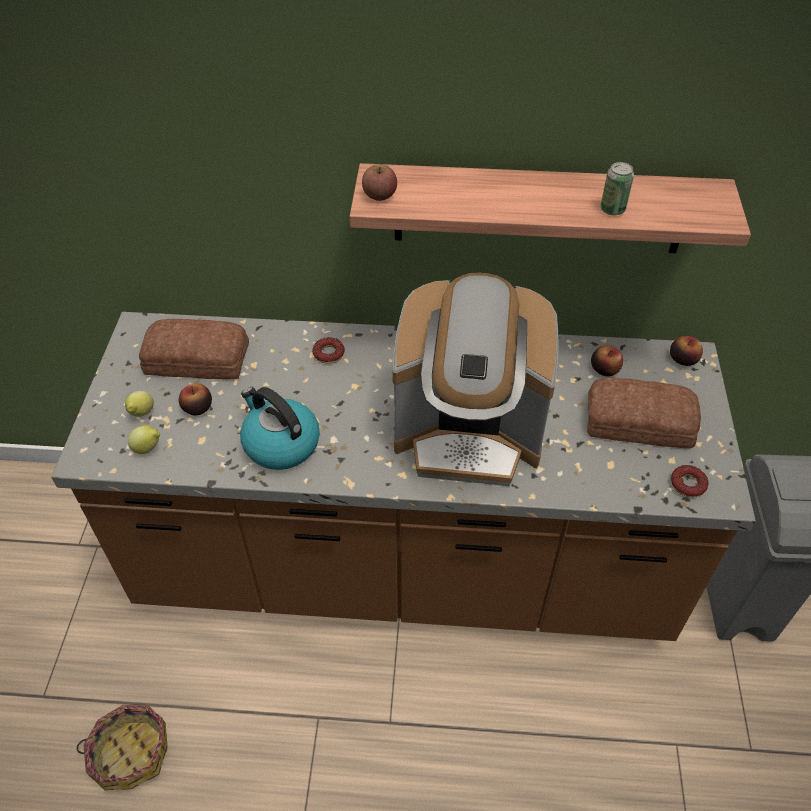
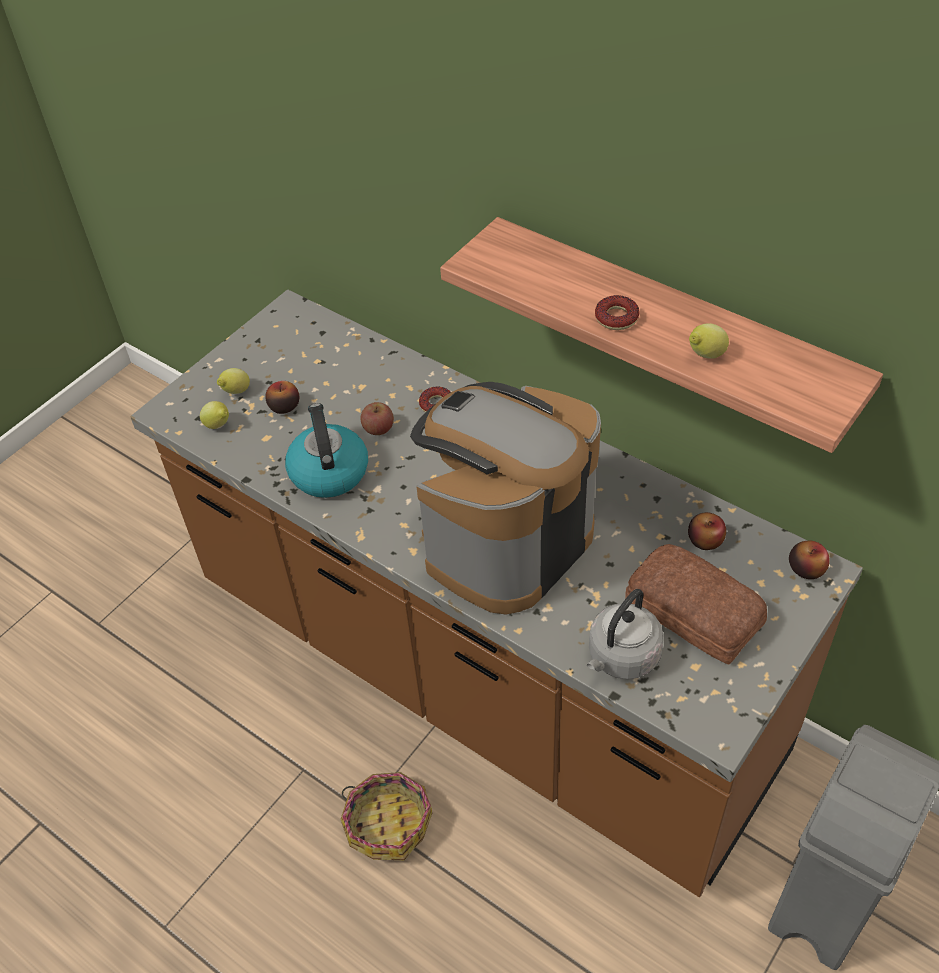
camera: 35 degrees right, 0 degrees up
basket [76,705,167,791] -> basket moved to [340,772,432,860]
bread [139,319,249,379] -> none
apple [362,165,397,201] -> apple moved to [360,402,394,435]
coffee machine [392,273,559,486] -> coffee machine turned 90 degrees clockwise [410,382,601,614]
can [600,162,634,215] -> lemon [689,323,729,359]
donut [671,465,708,498] -> donut moved to [595,295,640,330]
none -> grey kettle [587,589,664,679]

